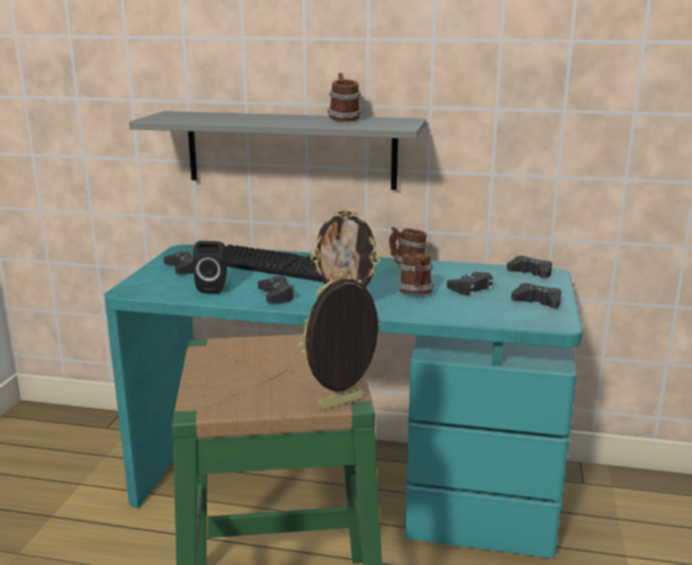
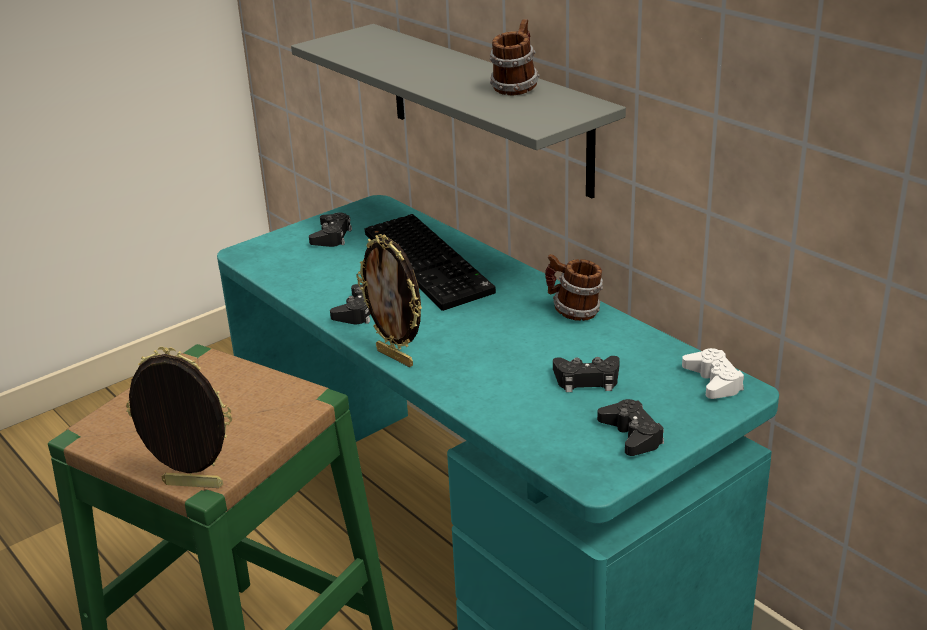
camera: 40 degrees right, 10 degrees up
black speaker [193,241,227,293] -> none
mug [398,253,435,294] -> none
black game controller [507,256,552,278] -> white game controller [682,348,744,399]

